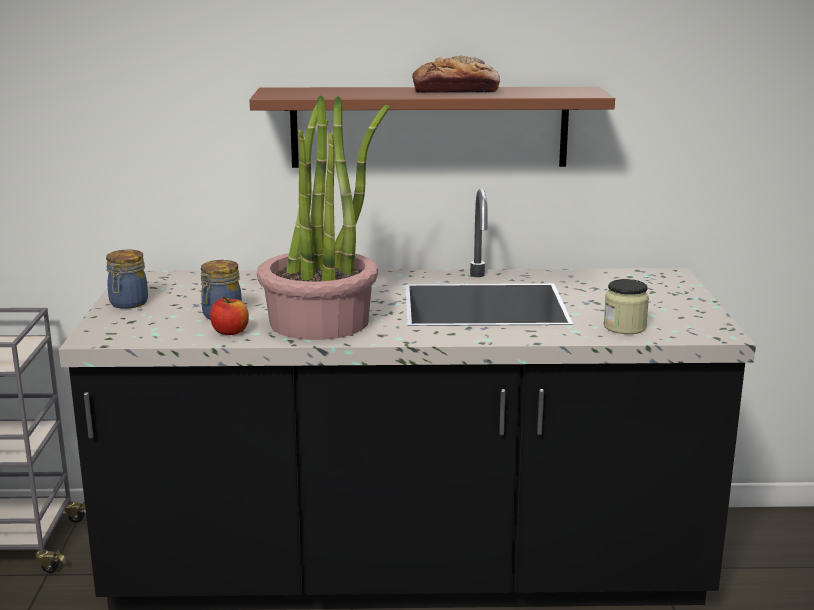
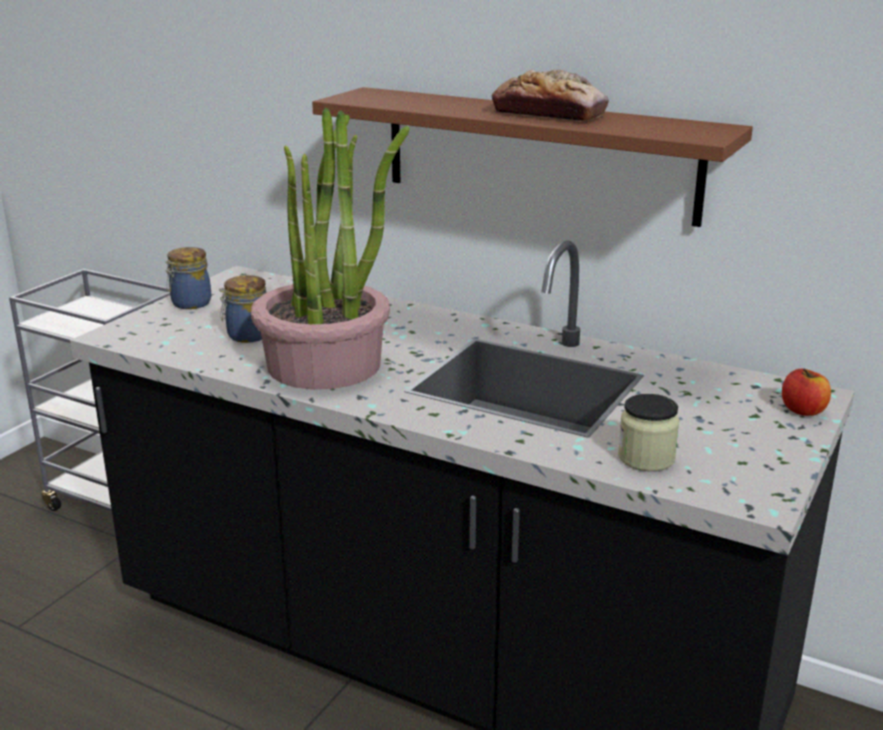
camera: 30 degrees right, 5 degrees up
apple [210,297,249,335] -> apple moved to [782,368,831,416]

